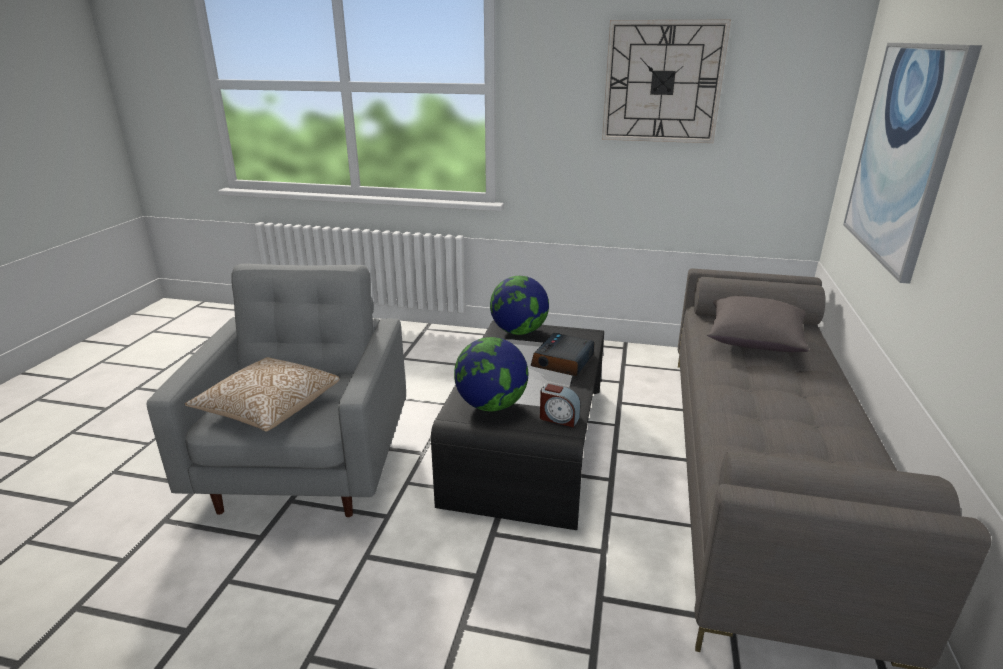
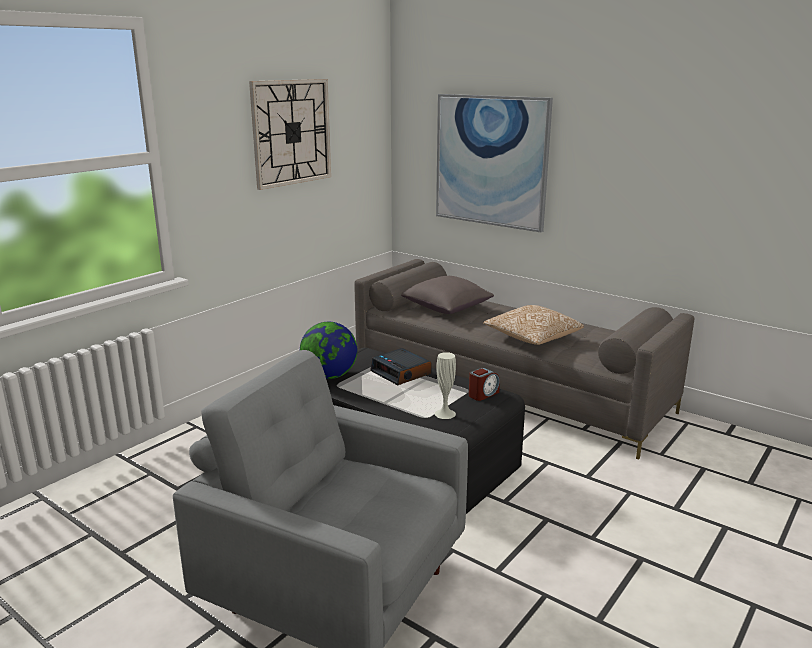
camera: 65 degrees left, 5 degrees down
pillow [185,357,339,432] -> pillow moved to [483,305,584,345]
globe [454,337,528,411] -> white vase [435,352,456,419]

